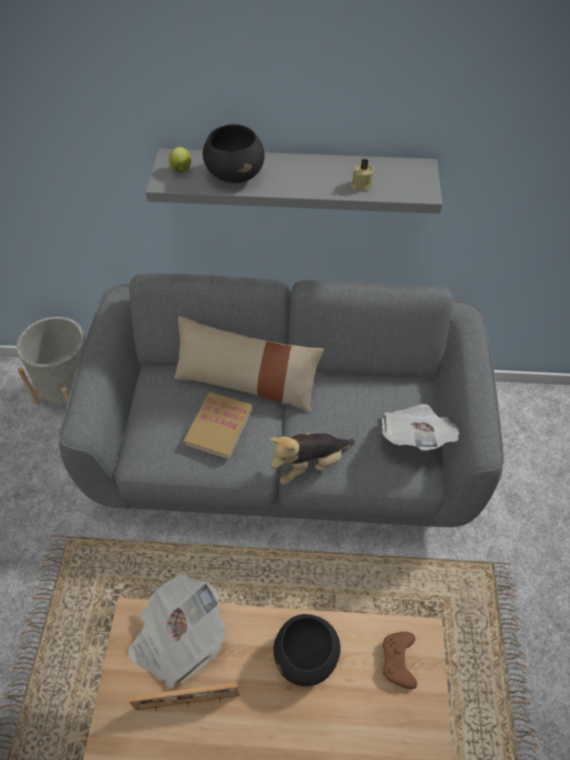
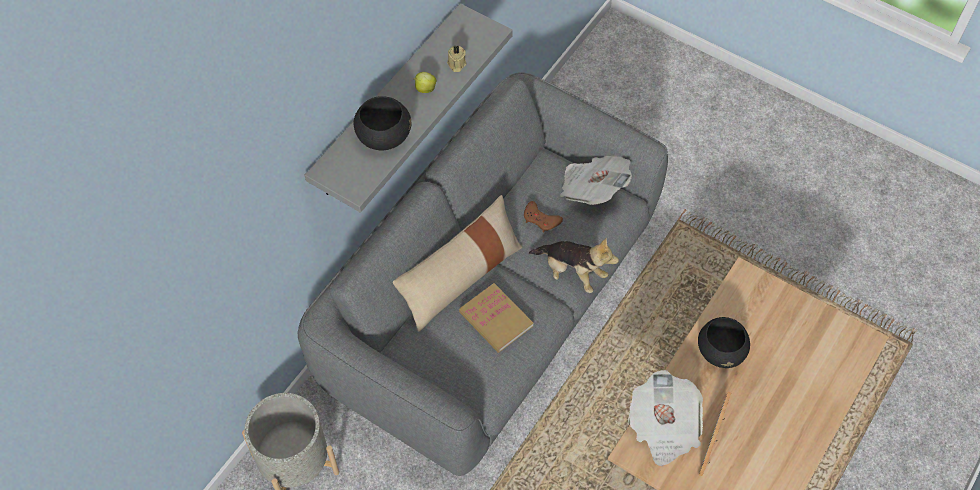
camera: 60 degrees left, 5 degrees up
apple [169,147,191,172] -> apple moved to [414,72,437,93]
plush toy [270,433,355,484] -> plush toy turned 60 degrees counterclockwise [529,238,619,293]
brown game controller [383,632,417,689] -> brown game controller moved to [524,201,563,233]

